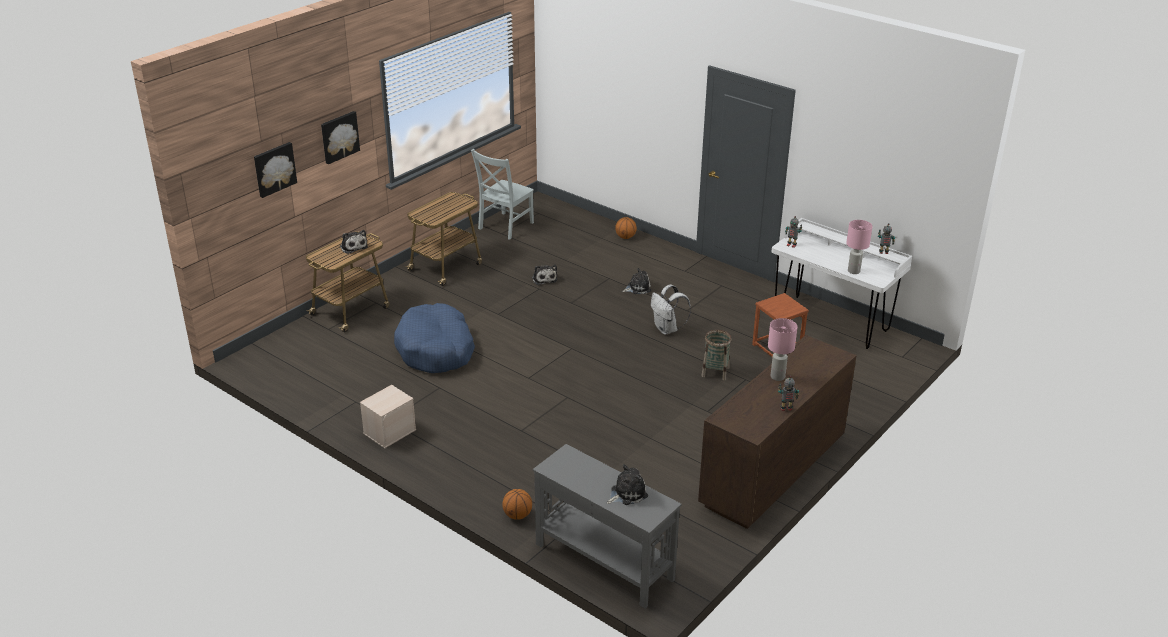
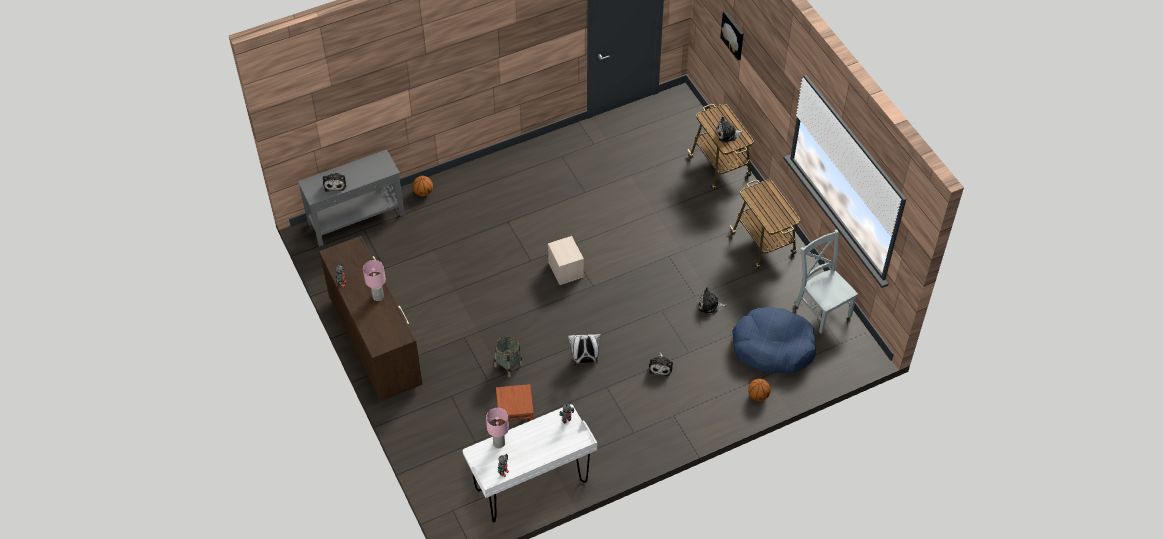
camera: 115 degrees right, 20 degrees up
picture [321,111,360,164] -> none
beige storage box [360,385,416,448] -> beige storage box moved to [548,236,584,285]
blue dog bed [394,303,475,373] -> blue dog bed moved to [732,307,816,374]

